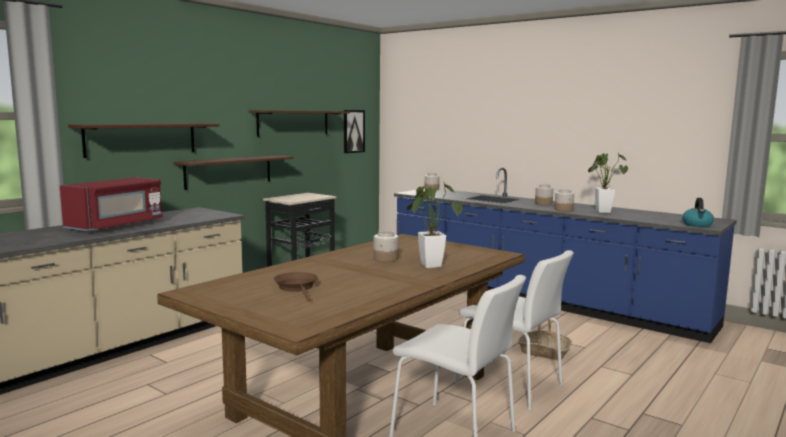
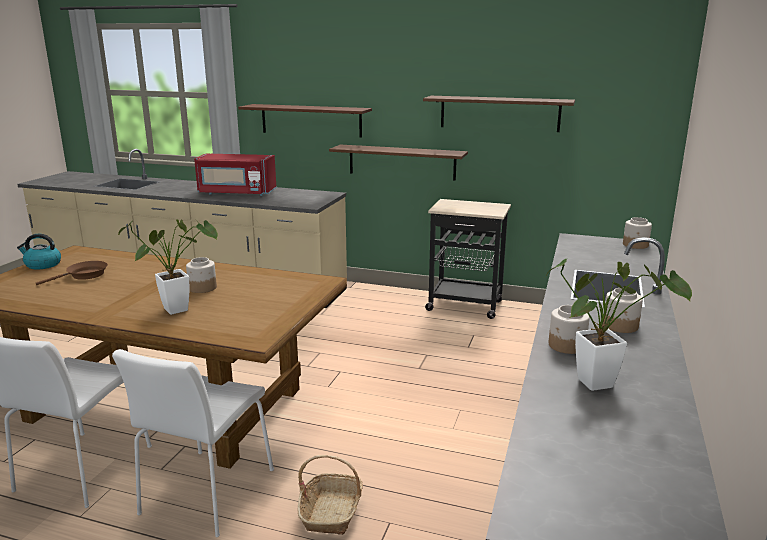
camera: 70 degrees right, 10 degrees up
picture [344,110,365,153] -> none
kettle [682,198,714,227] -> kettle moved to [17,234,61,270]

